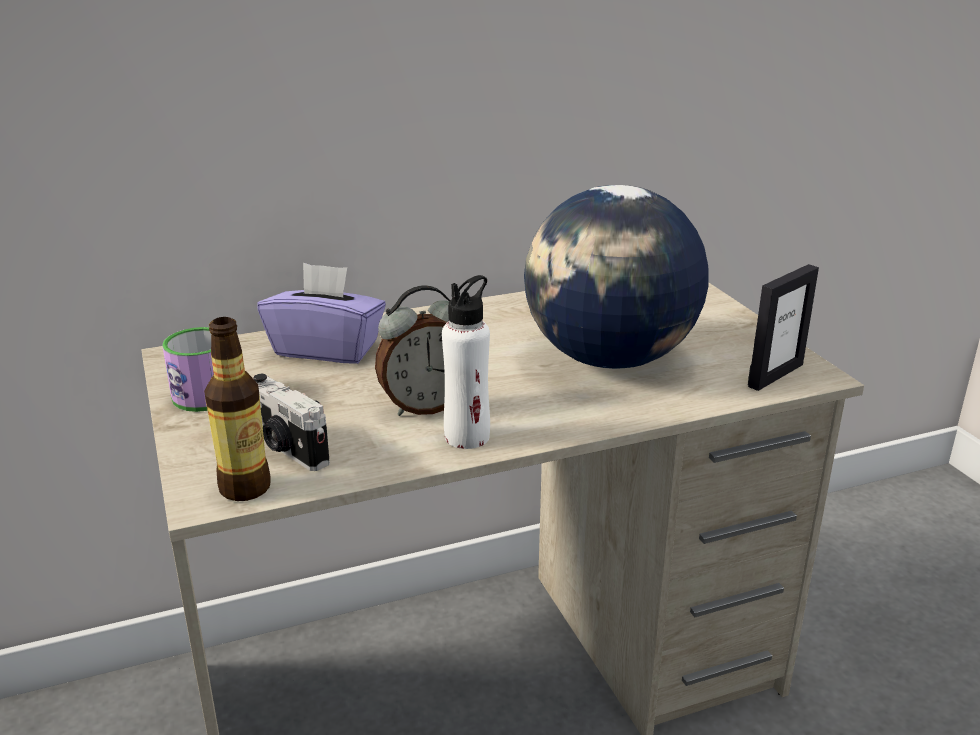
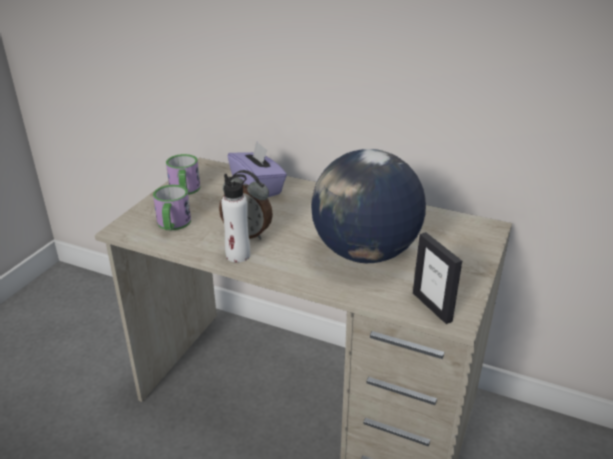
camera: 45 degrees right, 5 degrees up
bottle [204,317,271,501] -> none
camera [253,374,330,471] -> mug [153,185,191,230]
picture frame [748,264,819,391] -> picture frame turned 60 degrees clockwise [413,232,462,324]

